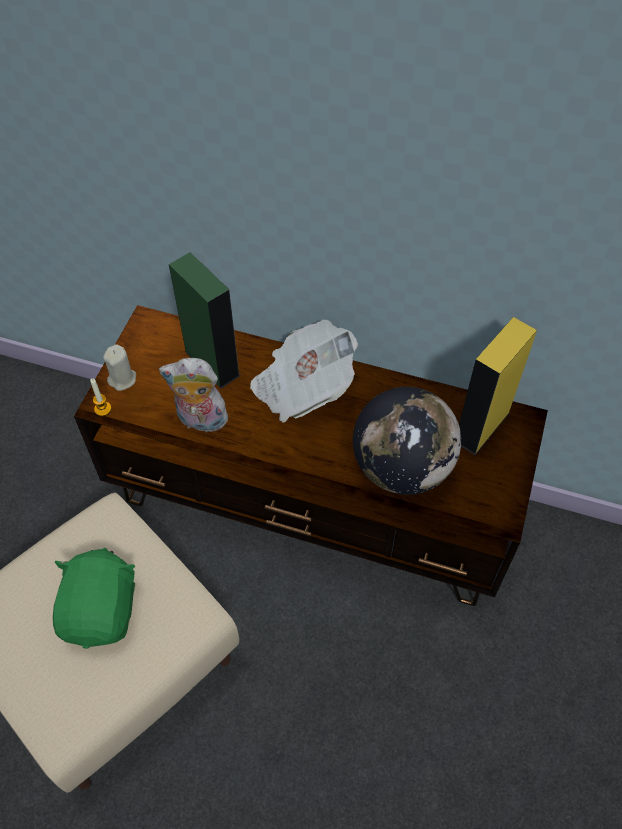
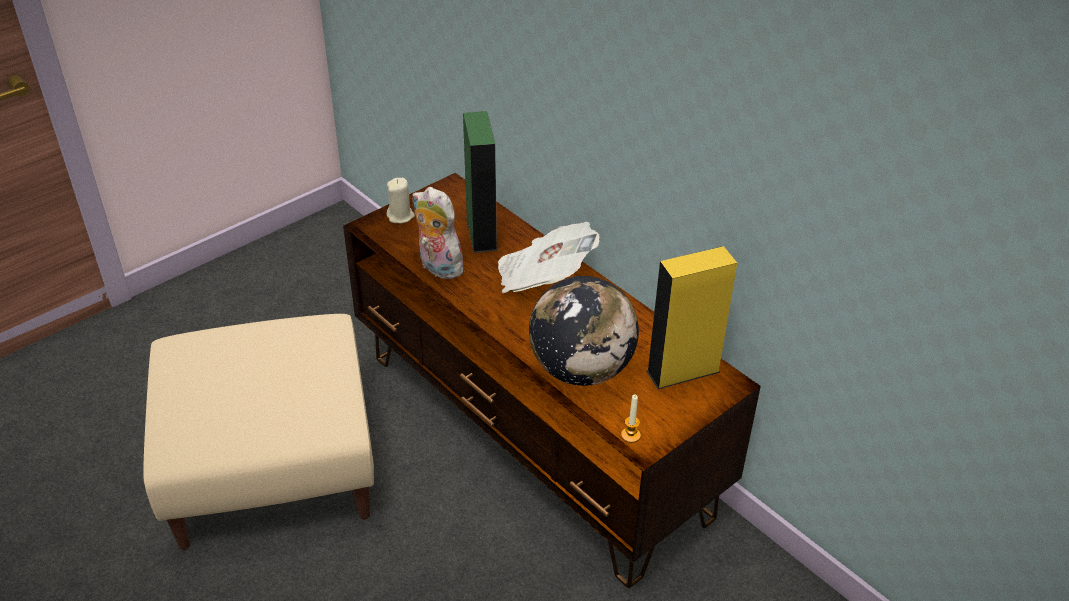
camera: 30 degrees right, 15 degrees down
green plush toy [53,548,135,649] -> none
candle [90,379,112,416] -> candle moved to [621,394,641,443]

